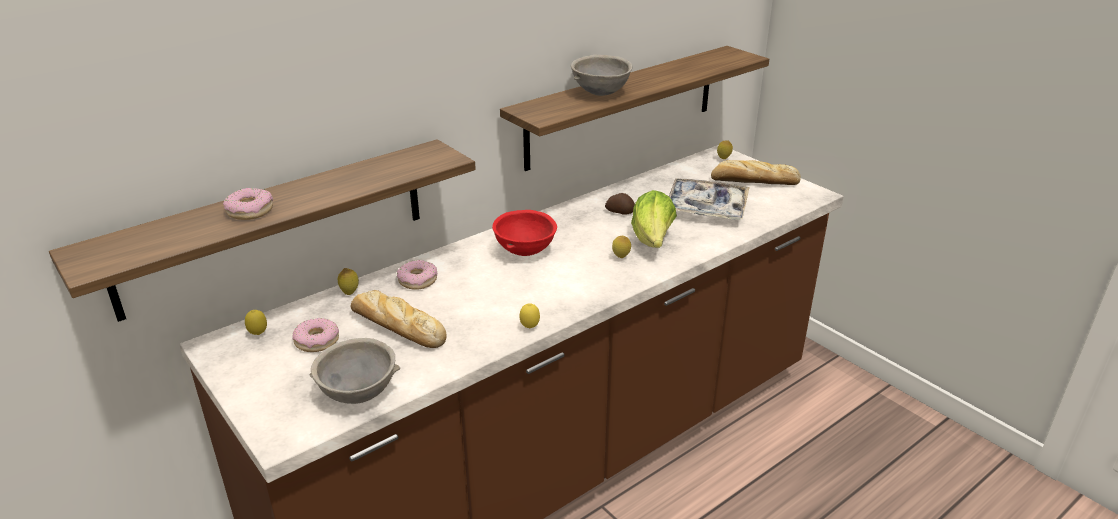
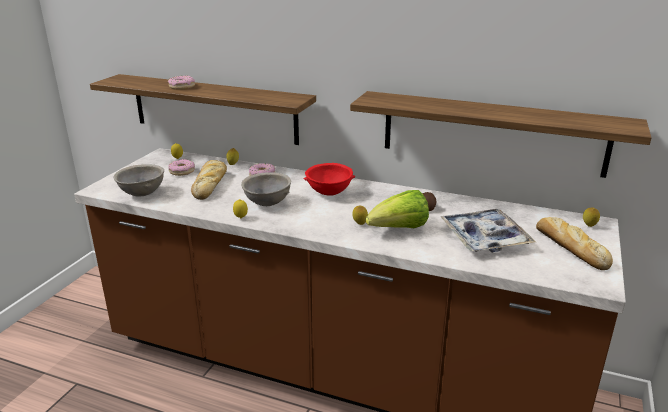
camera: 60 degrees right, 5 degrees down
grey bowl [571,55,632,96] -> grey bowl moved to [241,172,291,206]

